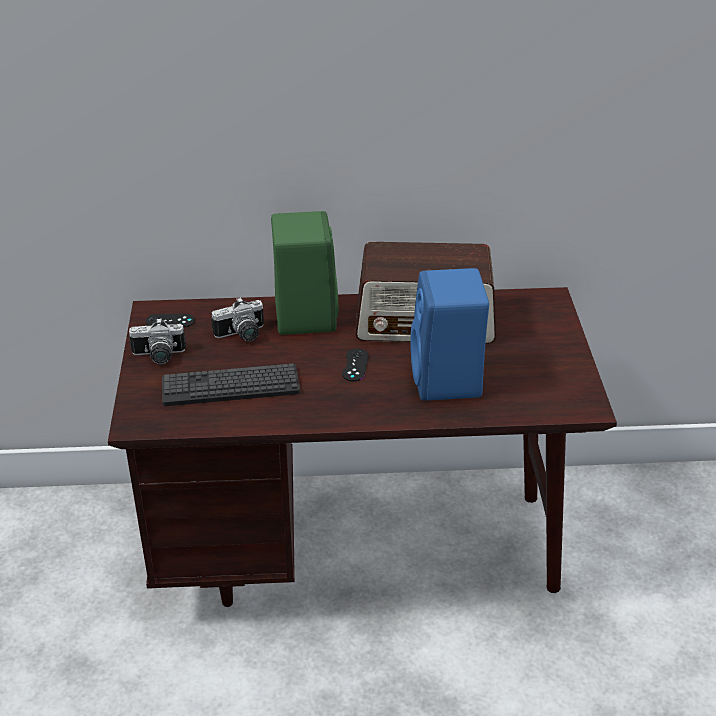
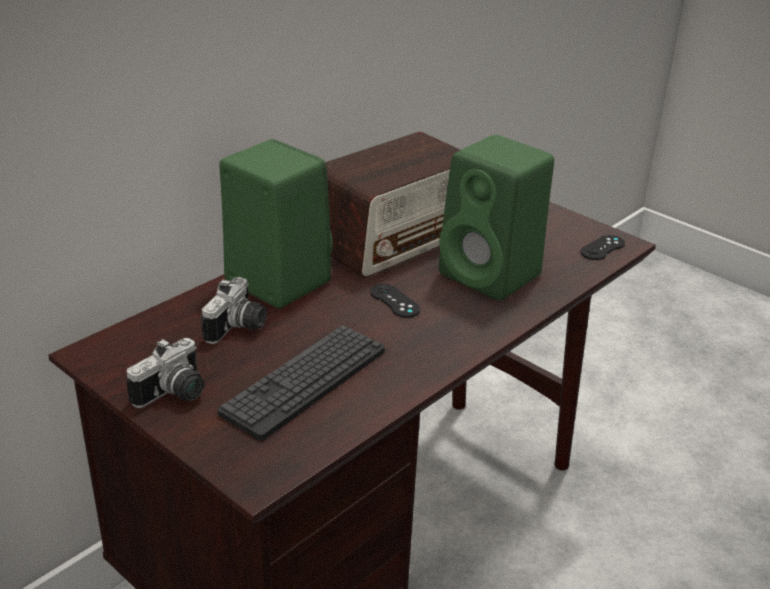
camera: 45 degrees left, 5 degrees down
black game controller [145,314,195,327] -> black game controller moved to [580,235,625,260]
blue speaker [411,268,489,401] -> green speaker [439,135,554,300]

